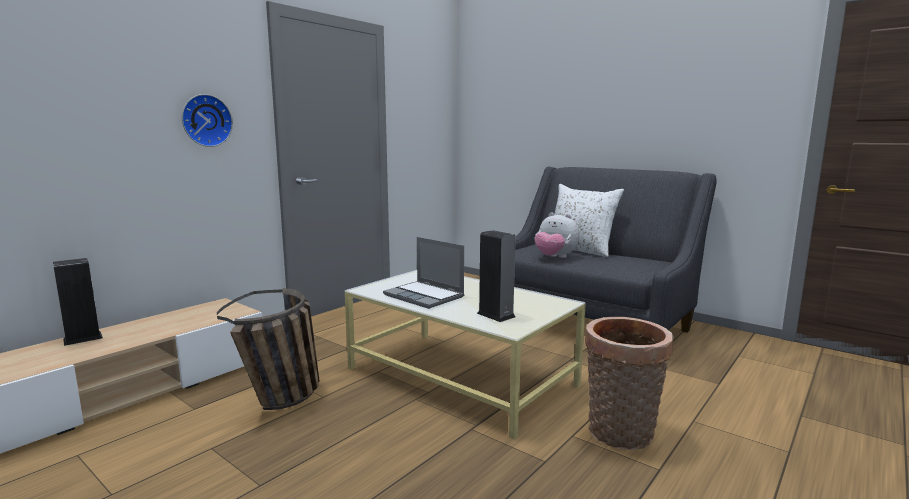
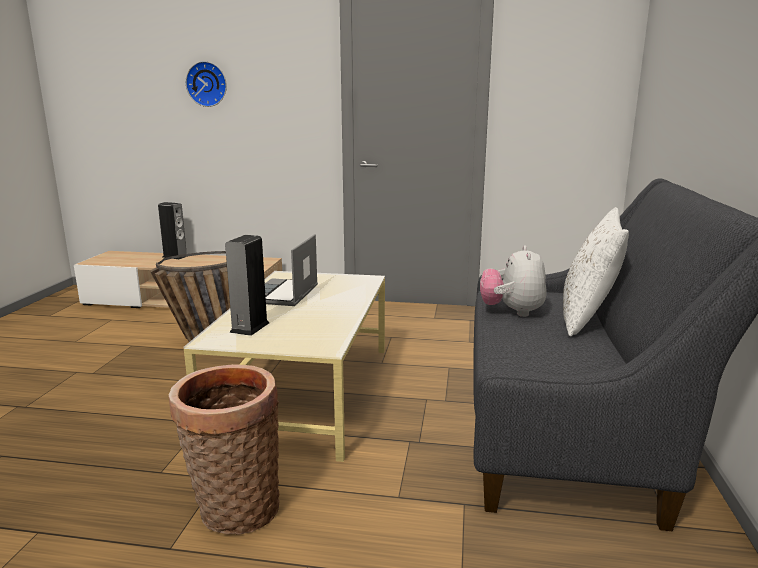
camera: 60 degrees right, 5 degrees up
wall clock [182,94,233,147] -> wall clock moved to [186,61,227,107]

